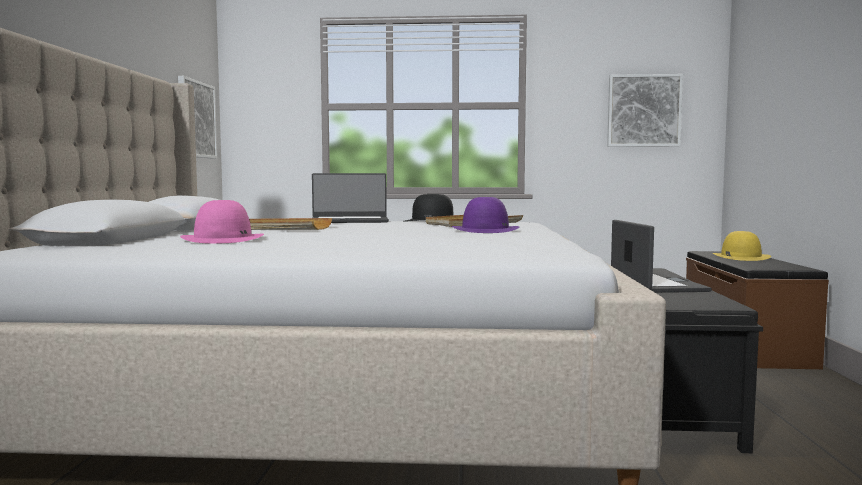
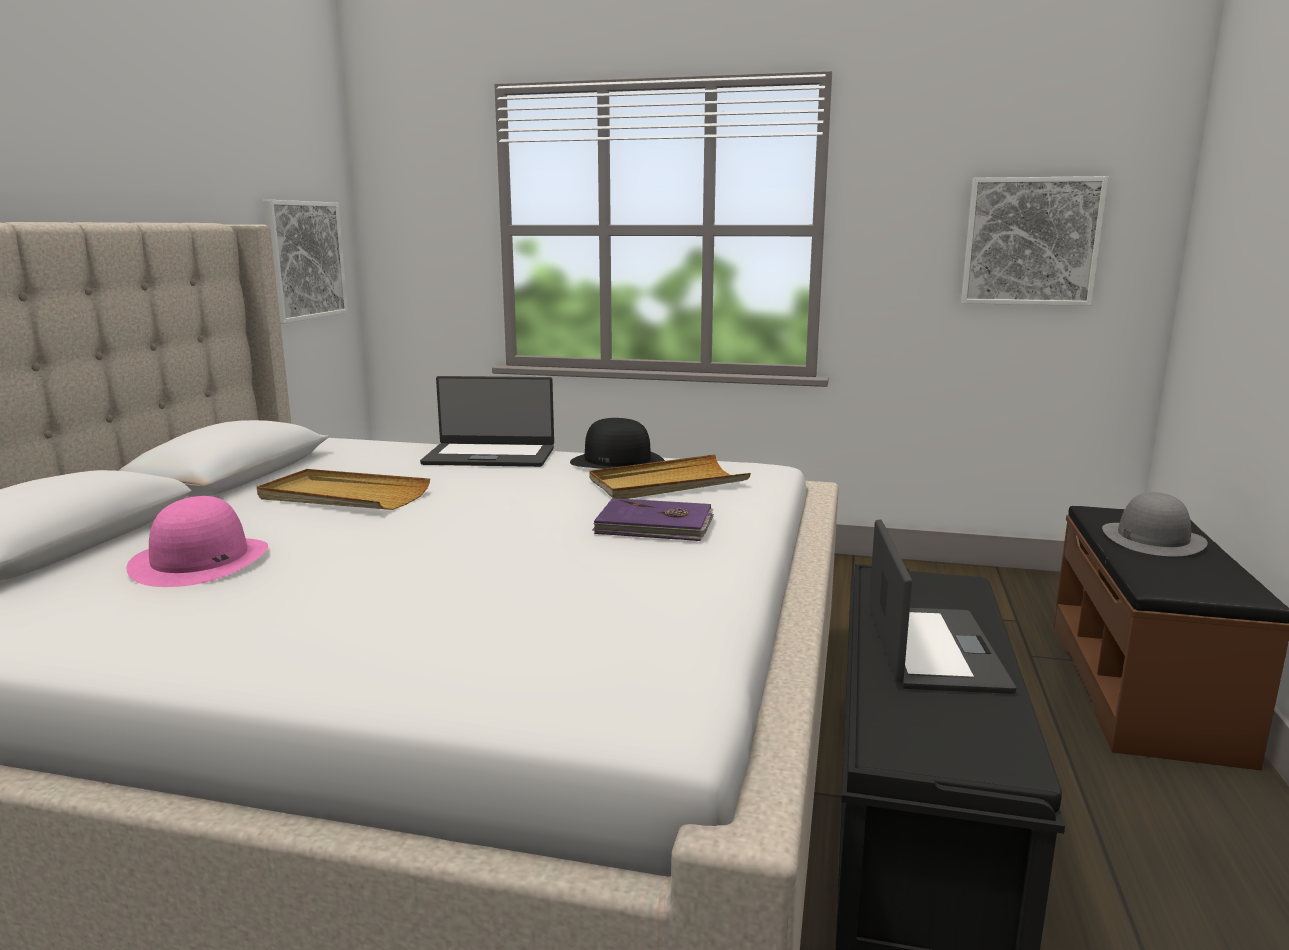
camera: 10 degrees right, 10 degrees up
purple hat [452,197,519,233] -> purple book [592,498,714,541]
yellow hat [713,231,771,261] -> grey hat [1102,492,1208,556]

